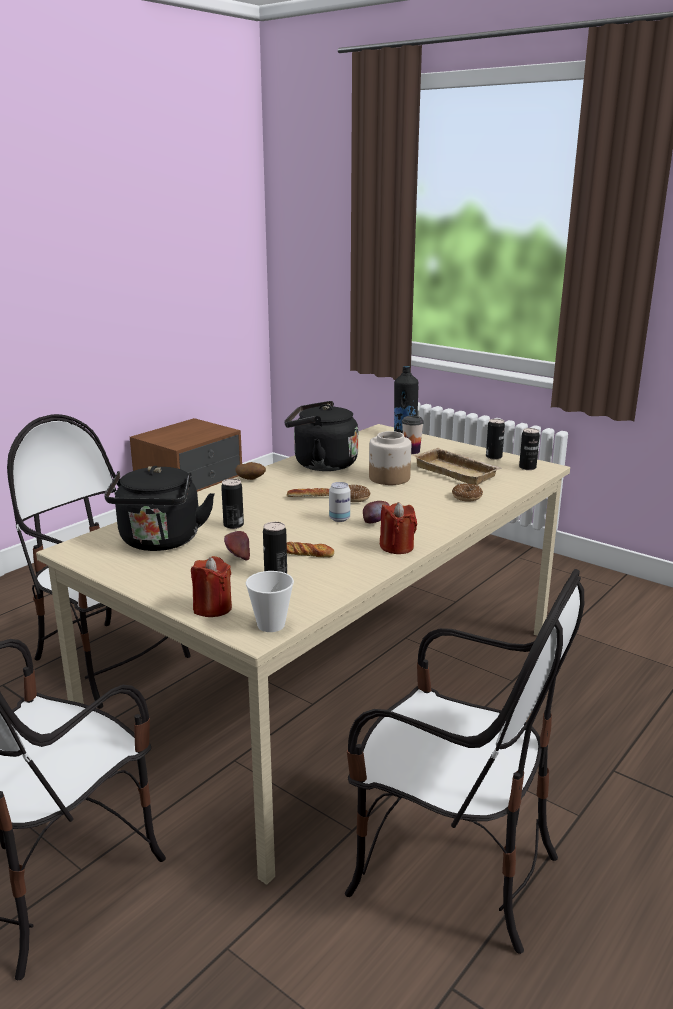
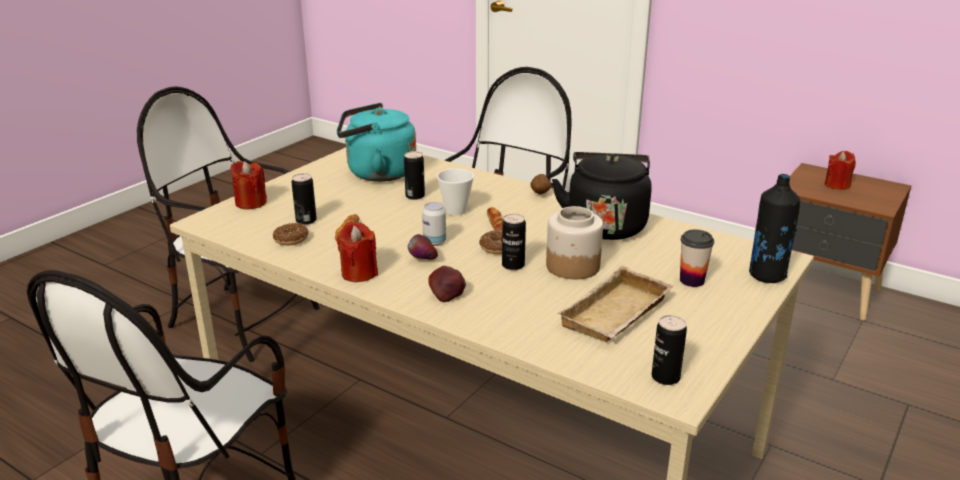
camera: 85 degrees right, 5 degrees up
black kettle [104,466,215,551] -> turquoise kettle [337,103,416,182]
apple [224,531,250,561] -> apple moved to [428,266,466,302]
cup [246,571,294,632] -> cup moved to [437,169,474,215]
donut [452,483,483,501] -> donut moved to [273,223,308,245]
can [486,419,505,459] -> can moved to [502,214,526,270]
none -> red candle [825,151,856,190]

